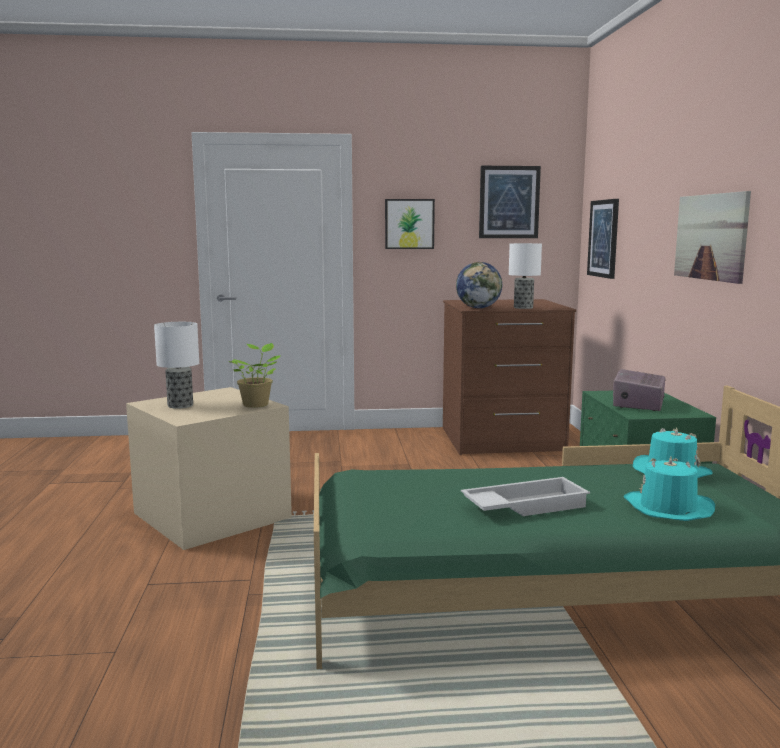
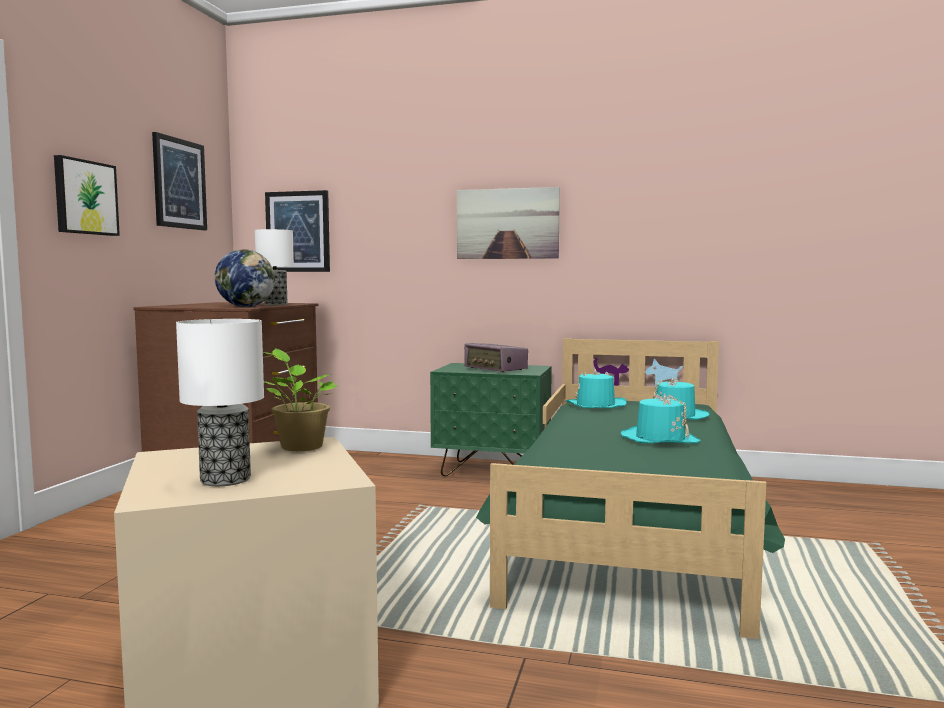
camera: 70 degrees left, 5 degrees down
white tray [461,477,590,516] -> turquoise hat [621,394,701,444]

